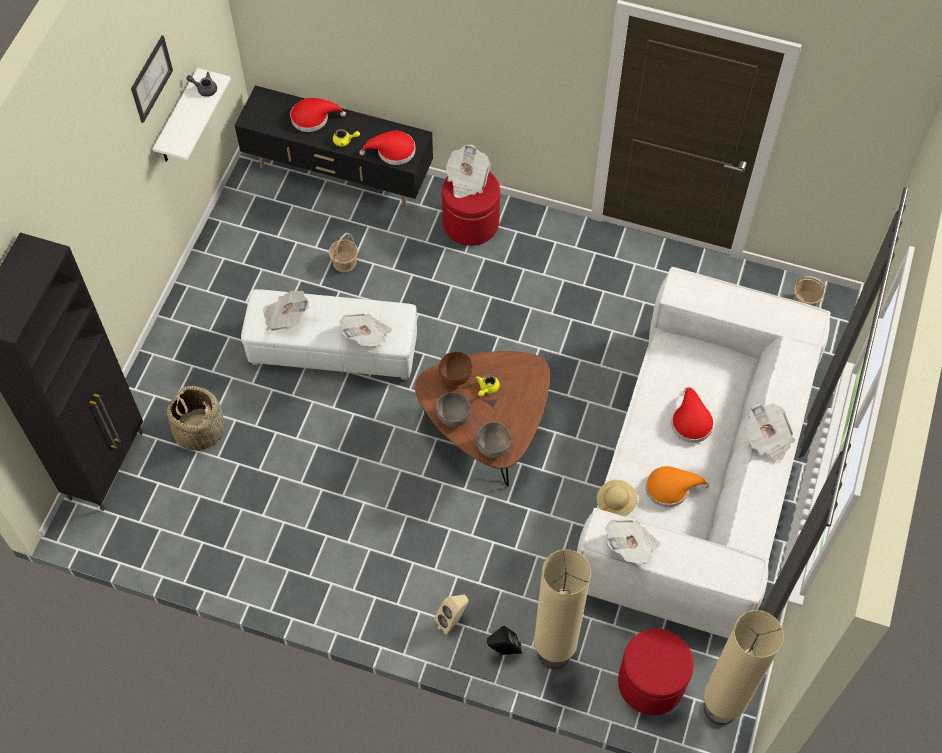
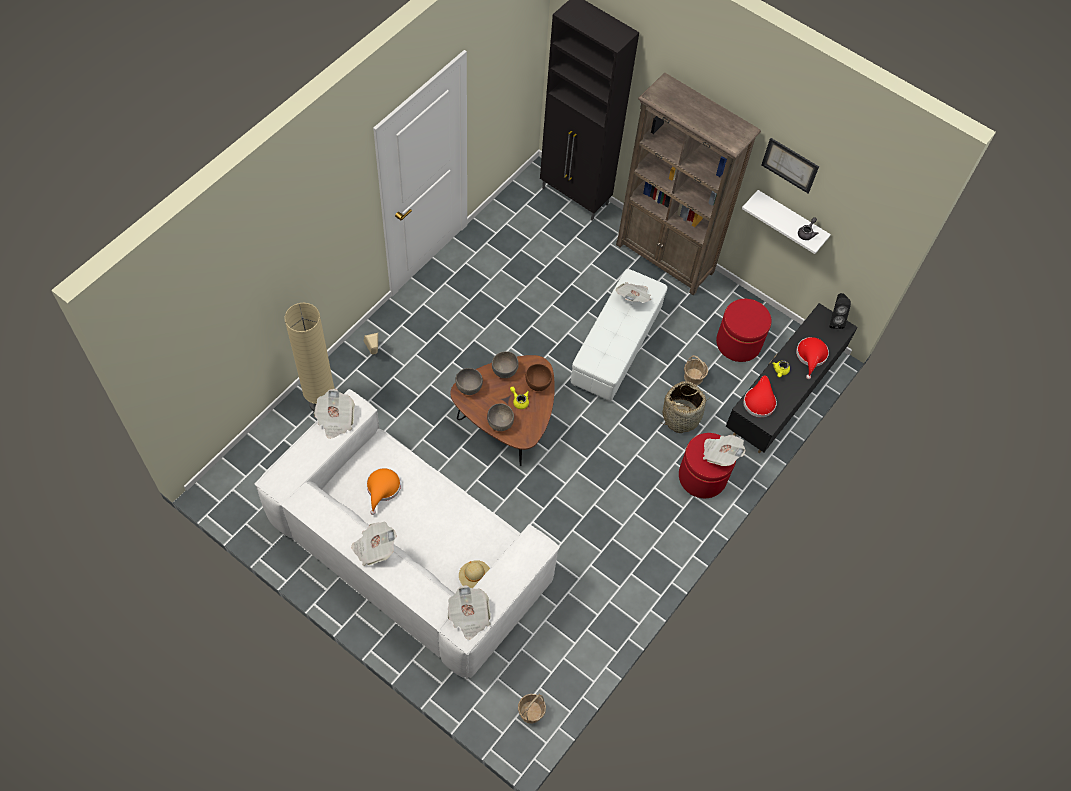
camera: 105 degrees right, 0 degrees up
basket [167,386,225,451] -> basket moved to [661,381,707,433]
newspaper [340,314,392,346] -> newspaper moved to [448,585,491,640]
black speaker [487,626,522,655] -> black speaker moved to [830,293,851,329]
beige hat [596,480,638,516] -> beige hat moved to [459,560,490,588]
red ottoman [618,629,694,715] -> red ottoman moved to [716,299,771,362]
red hat [671,387,714,443] -> none
beige floor lamp [704,610,784,725] -> none
none -> grey bowl [487,403,514,431]
none -> brown bookcase [616,73,761,296]

